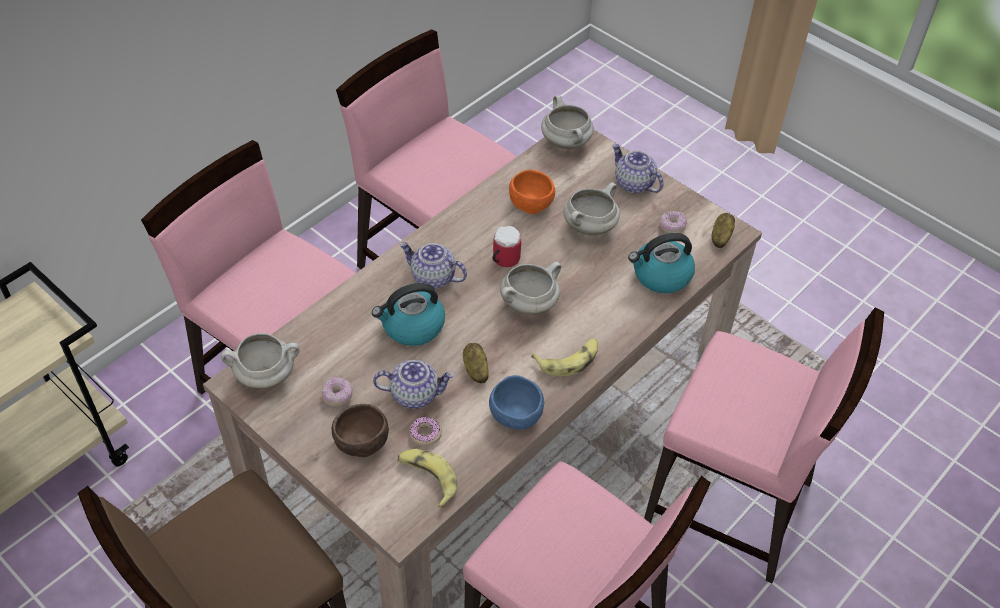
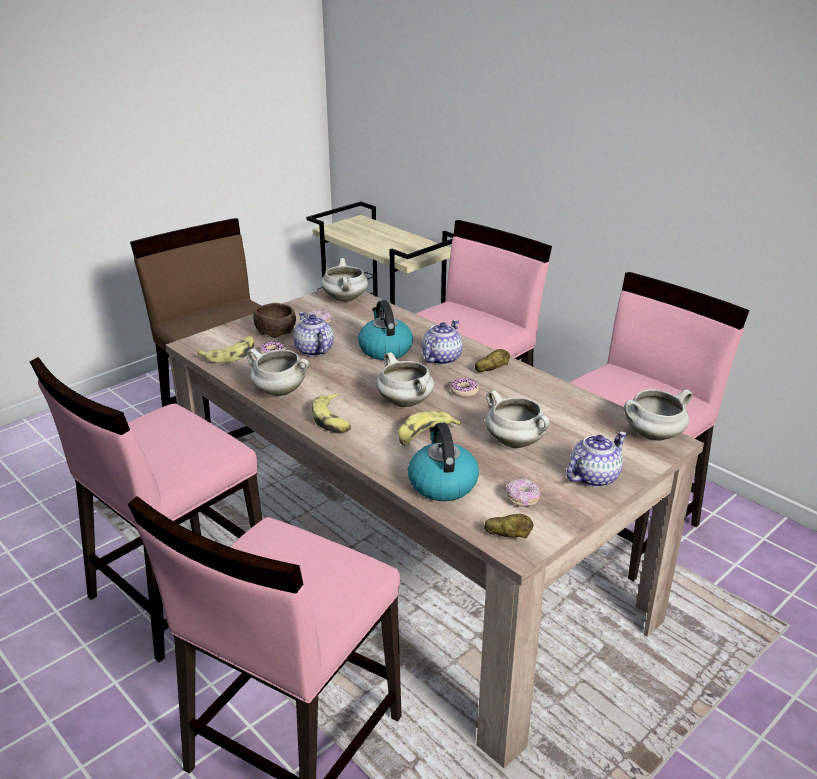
camera: 95 degrees right, 20 degrees down
teapot [373,360,455,409] -> teapot turned 150 degrees clockwise [293,312,334,357]
potato [463,343,489,383] -> potato moved to [475,349,510,372]
blue bowl [489,375,544,430] -> white cooking pot [247,348,309,396]
mug [492,226,521,267] -> donut [450,378,479,397]
orange bowl [509,170,555,214] -> none
none -> banana [398,411,461,446]

